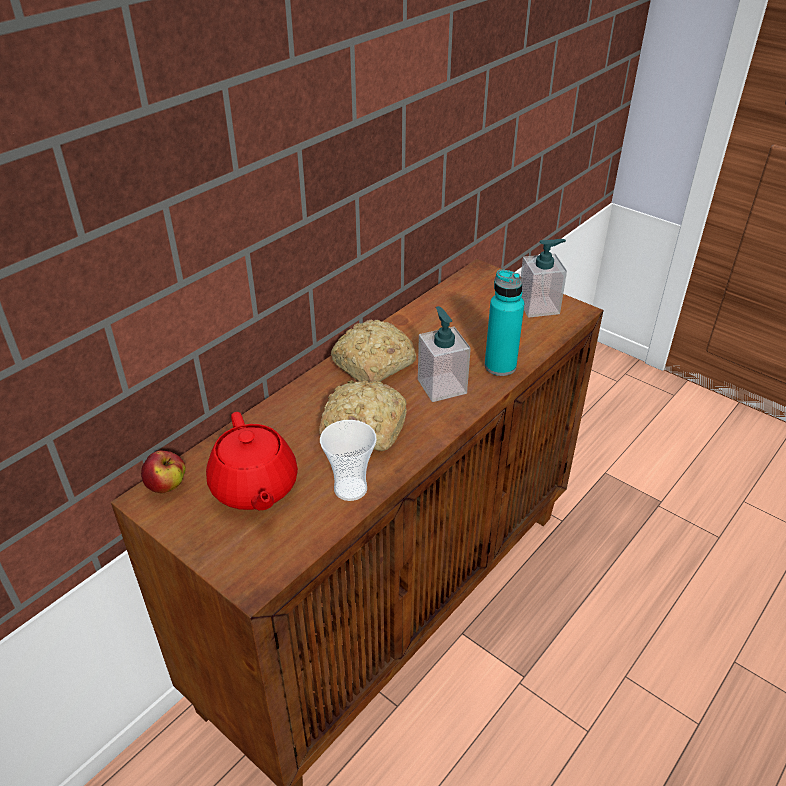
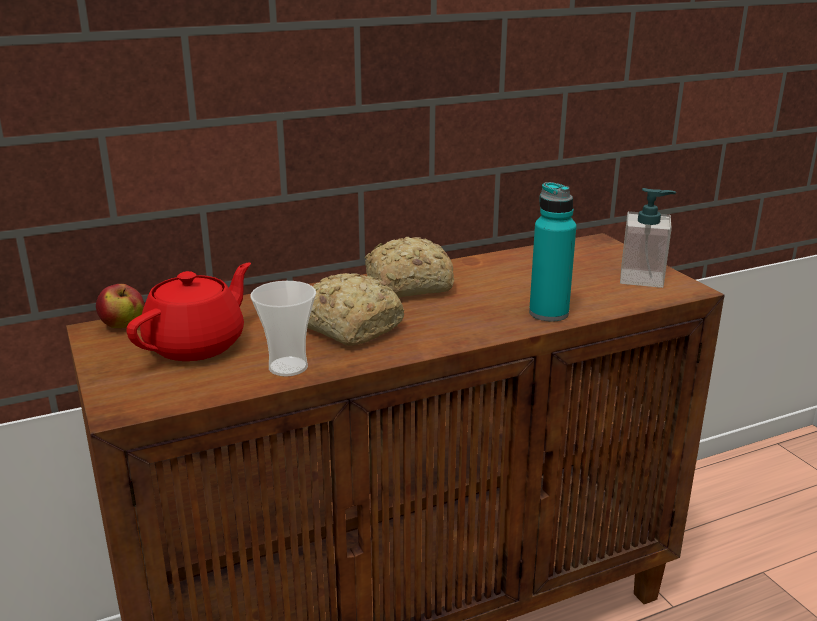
camera: 25 degrees right, 15 degrees down
red teapot [206,412,298,510] -> red teapot turned 150 degrees counterclockwise [127,263,251,361]
soap dispenser [418,306,471,402] -> none

